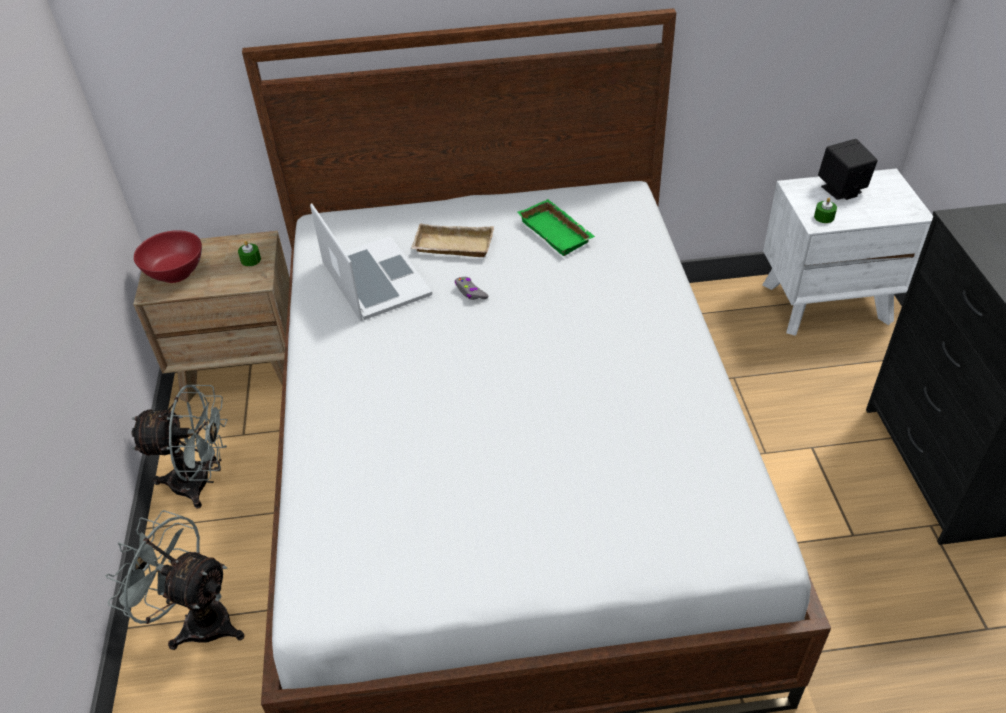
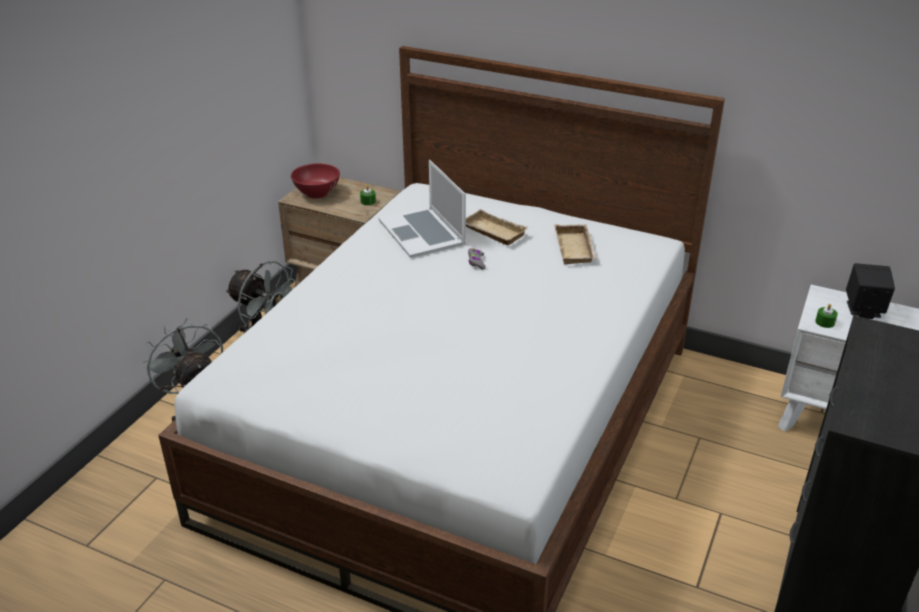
camera: 30 degrees right, 10 degrees down
laptop [310,203,432,321] -> laptop turned 150 degrees clockwise [379,160,466,258]
green tray [517,199,595,256] -> beige tray [554,224,597,264]

